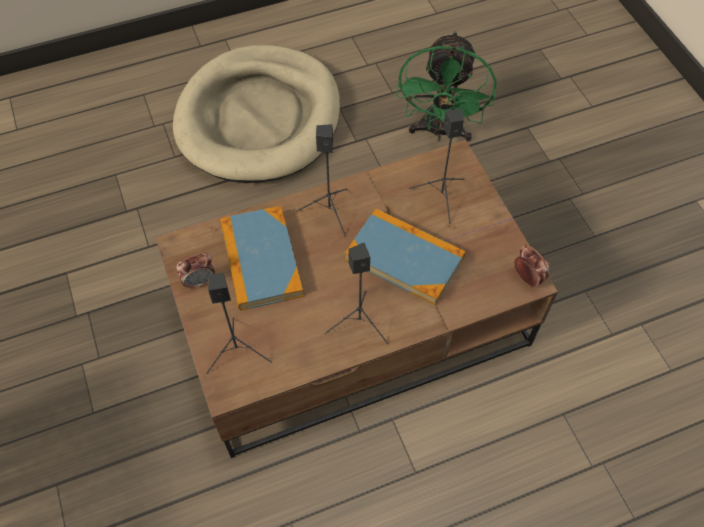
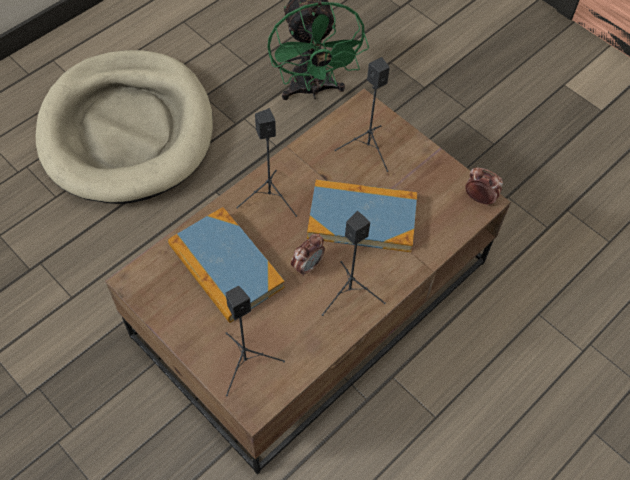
camera: 25 degrees left, 0 degrees up
alarm clock [177,253,215,290] -> alarm clock moved to [291,234,325,276]

